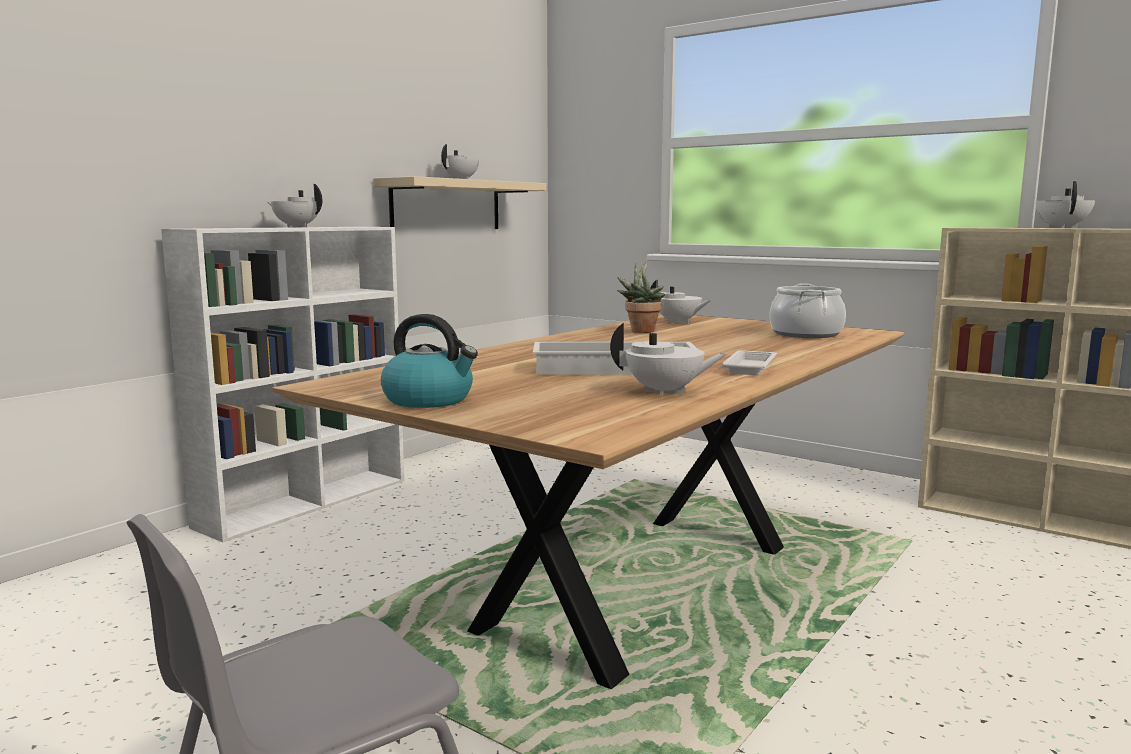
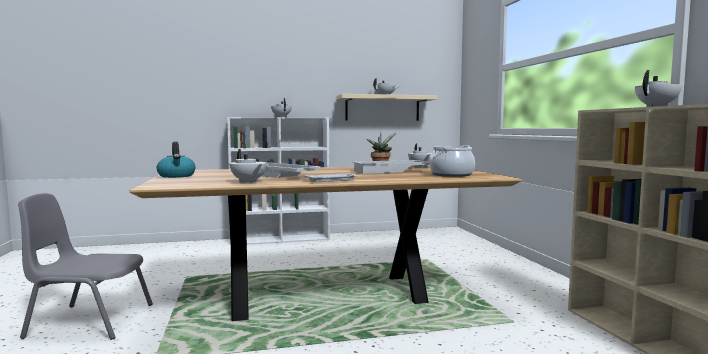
camera: 40 degrees right, 5 degrees down
none -> white tray [353,160,429,174]

